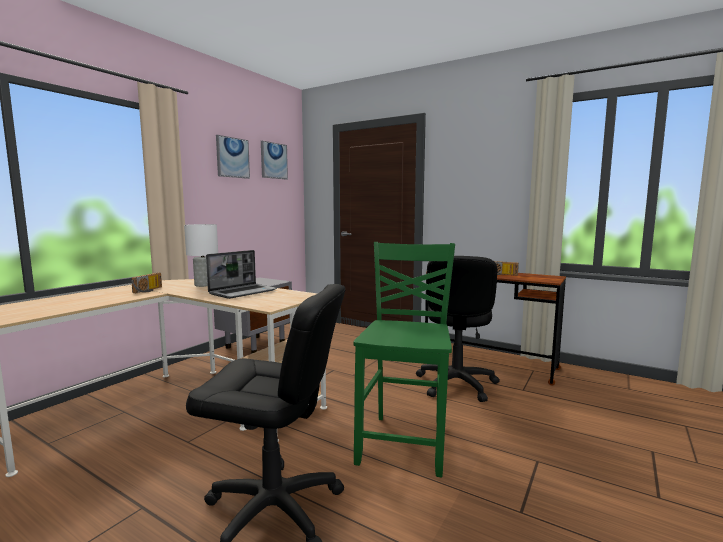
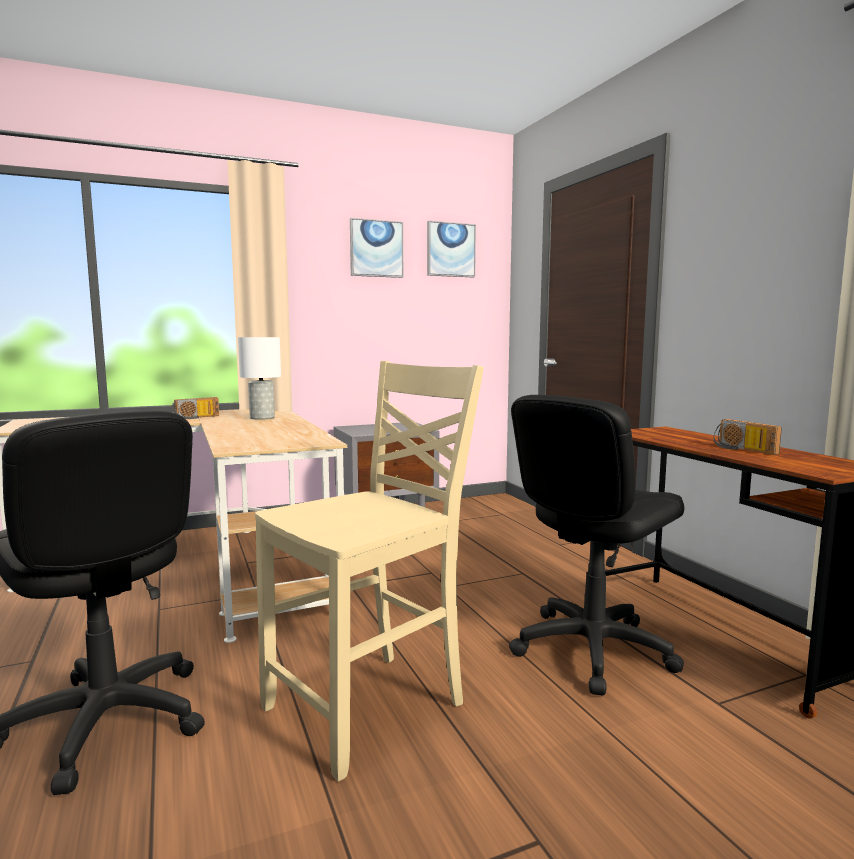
camera: 35 degrees right, 0 degrees up
laptop [206,250,277,299] -> none
green chair [353,242,455,478] -> beige chair [255,361,484,782]

